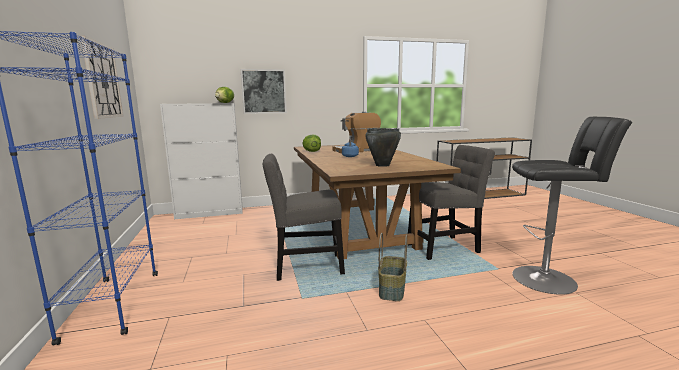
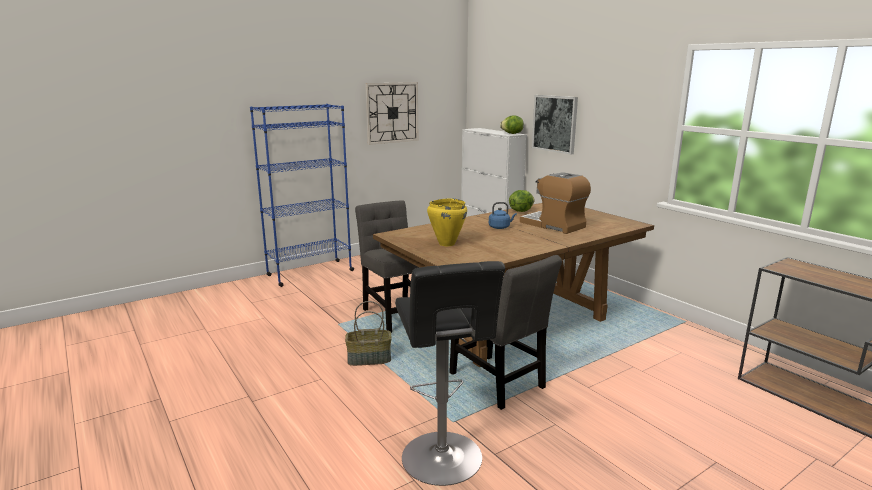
camera: 70 degrees right, 5 degrees up
black cooking pot [365,128,401,167] -> yellow cooking pot [427,199,467,246]

